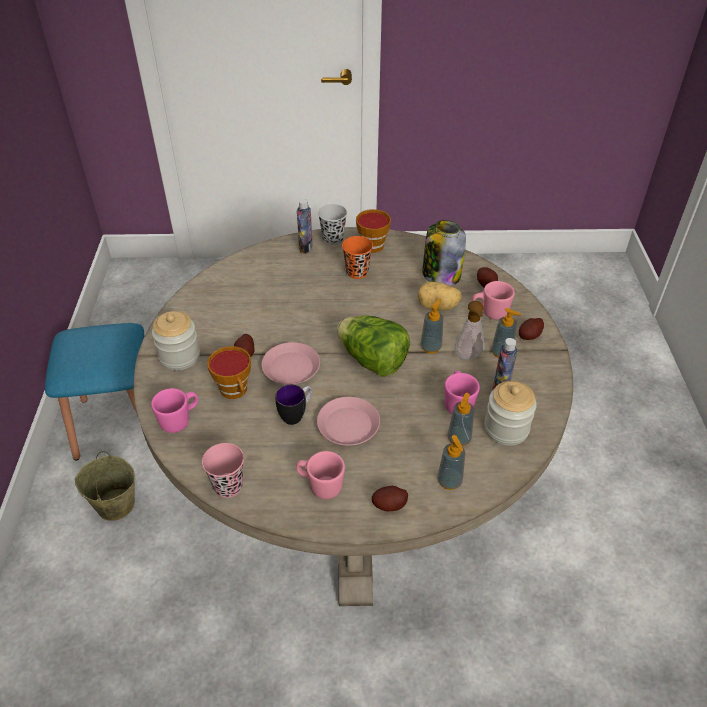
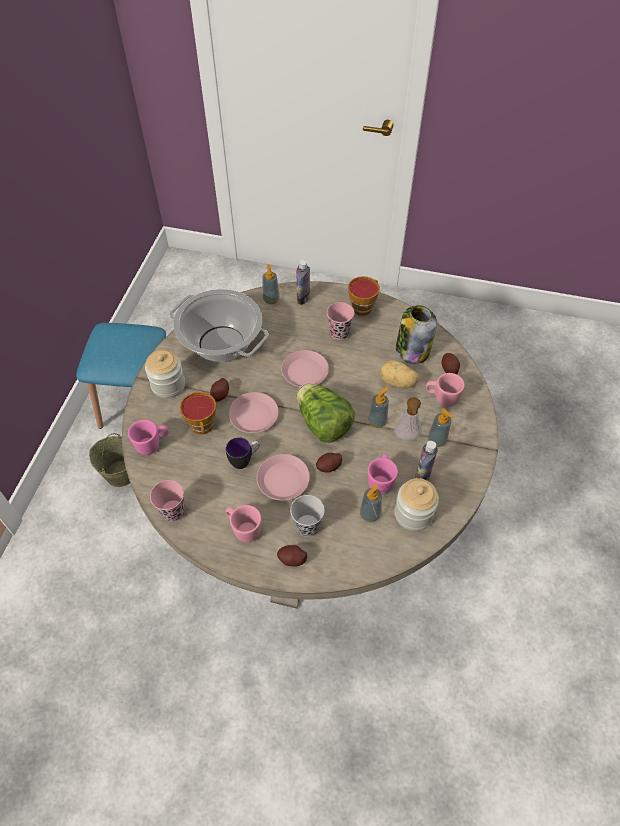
camera: 15 degrees right, 10 degrees up
black cup [318,204,347,245] -> black cup moved to [290,495,325,537]
orange cup [342,236,373,279] -> pink cup [327,302,354,340]
soap dispenser [437,435,465,490] -> soap dispenser moved to [263,264,279,304]
potato [519,318,544,340] -> potato moved to [316,453,342,473]
none -> cooking pot [169,289,269,362]
none -> pink plate [281,350,329,387]

